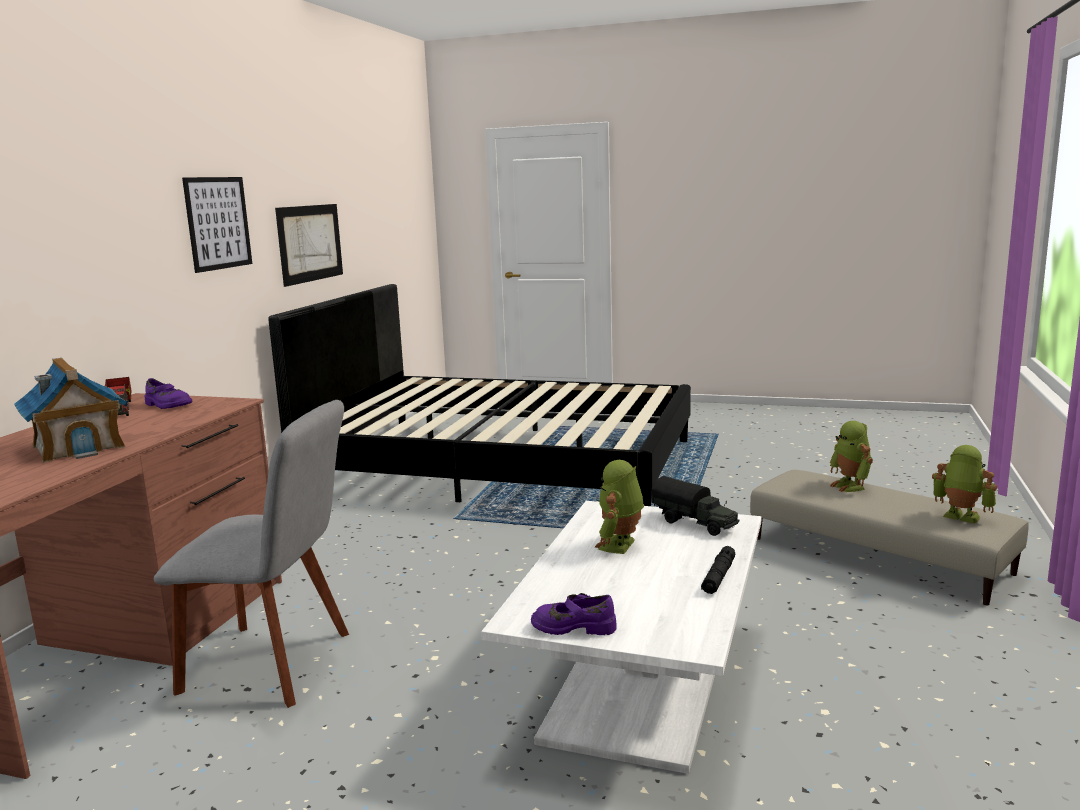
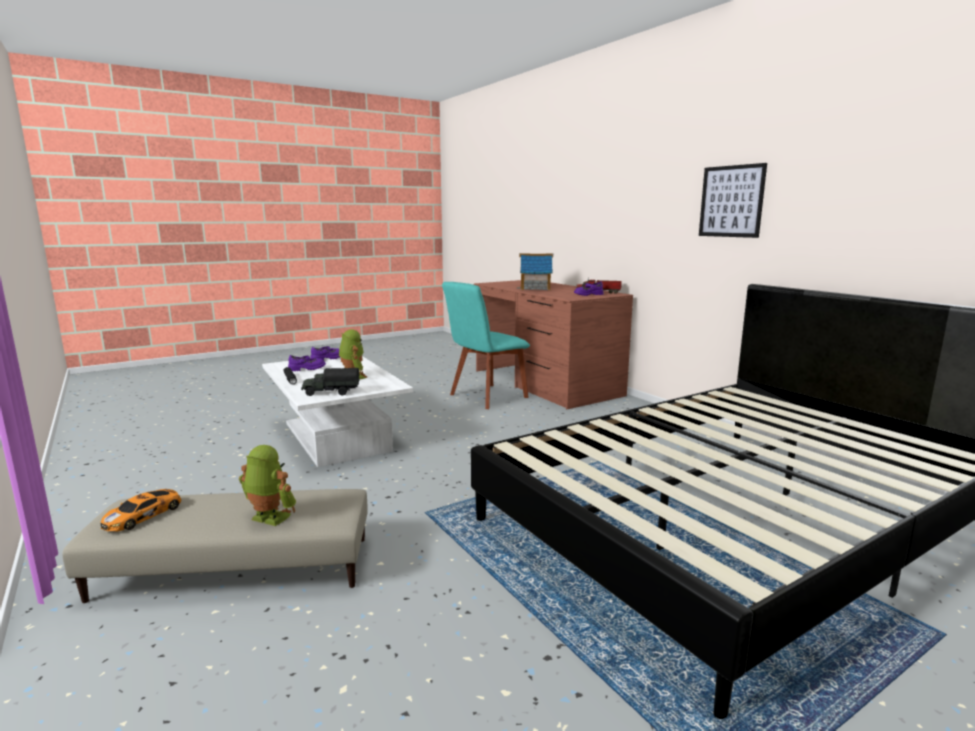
camera: 130 degrees right, 0 degrees up
grey chair [154,400,349,708] -> turquoise chair [442,282,530,409]
picture [275,204,343,287] -> none
toy robot [932,445,997,524] -> toy car [101,489,182,532]
none -> purple shoe [288,355,326,371]

